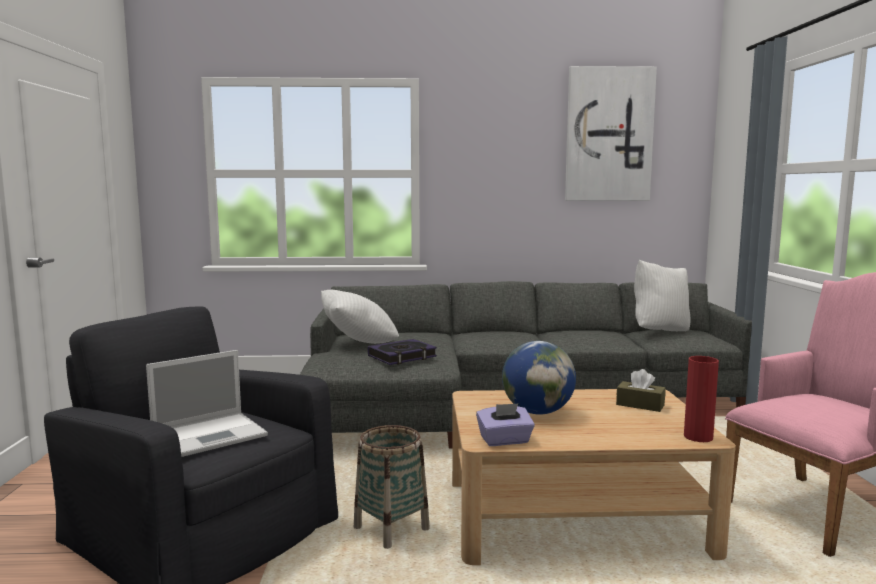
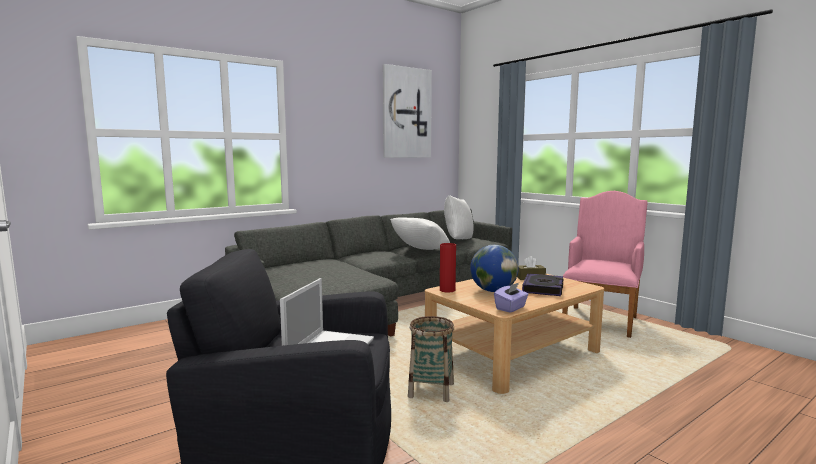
camera: 35 degrees left, 0 degrees up
white pillow [321,290,399,344] -> white pillow moved to [390,217,450,250]
book [368,339,437,365] -> book moved to [522,273,563,296]
red vase [684,356,719,442] -> red vase moved to [440,243,456,292]

